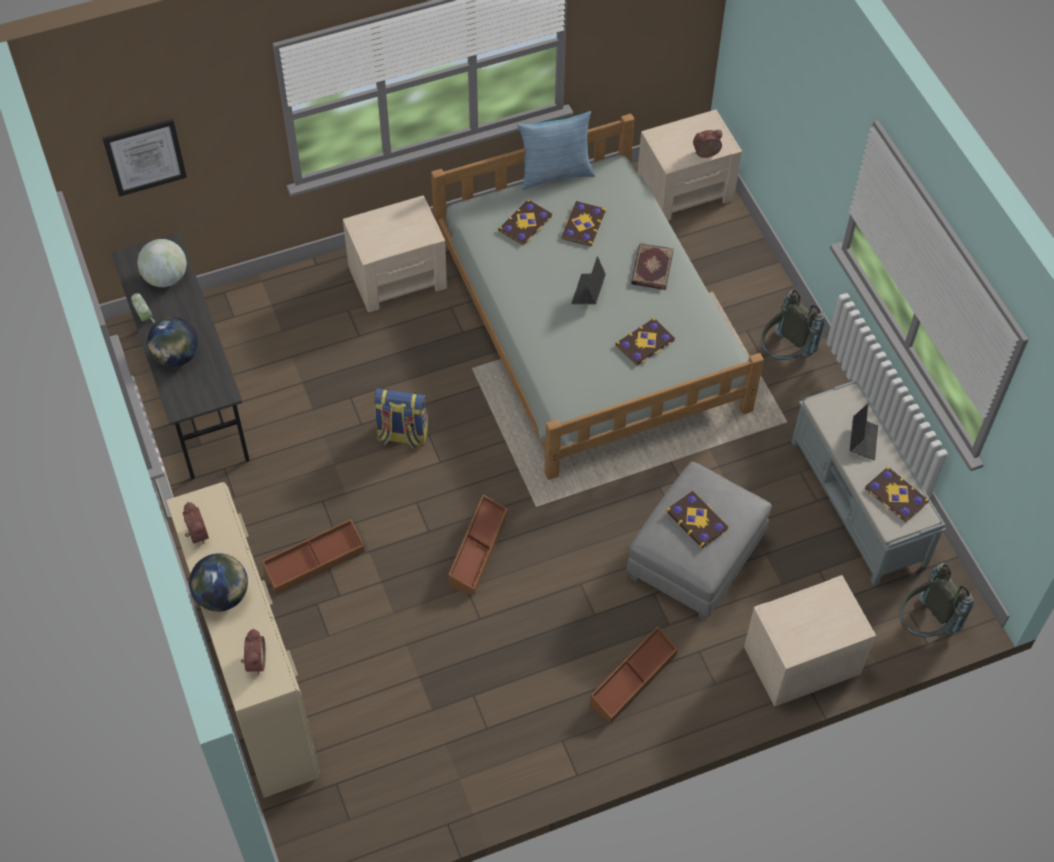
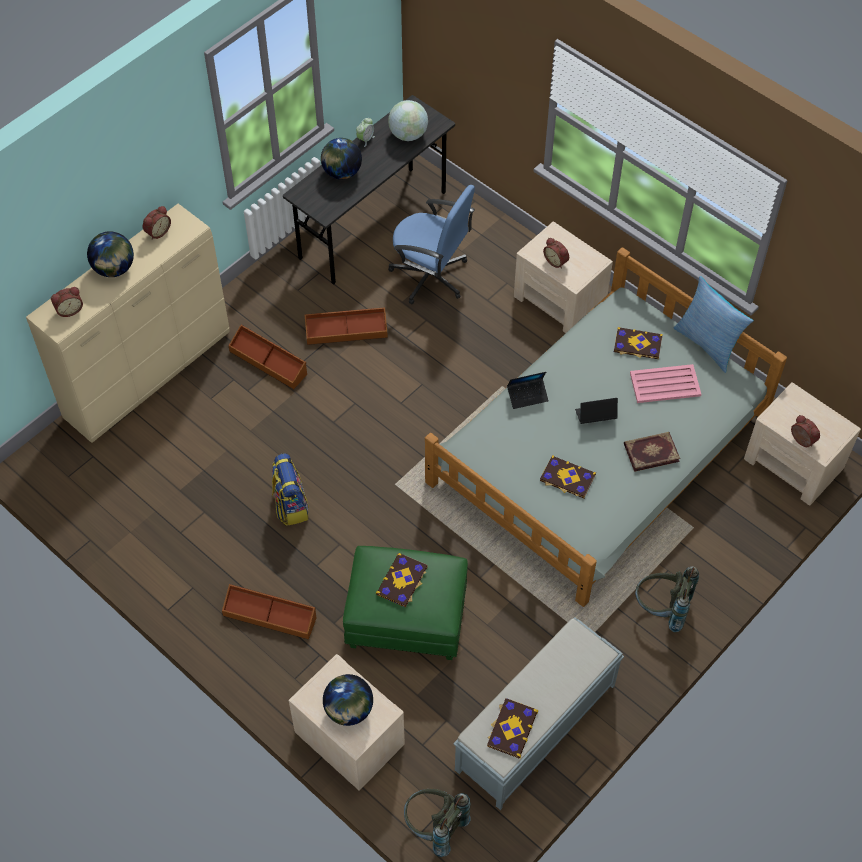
camera: 65 degrees right, 0 degrees up
picture [102,119,187,197] -> none
backpack [374,388,428,449] -> backpack moved to [272,453,309,526]
brown storage box [448,494,508,595] -> brown storage box moved to [304,307,388,345]
book [562,201,606,246] -> pink tray [630,364,701,403]
grey ottoman [626,461,772,620] -> green ottoman [343,546,468,660]
laptop [850,403,878,460] -> laptop moved to [507,372,549,409]
none -> globe [323,674,373,726]
none -> blue office chair [388,185,475,305]
none -> alarm clock [543,238,569,269]

